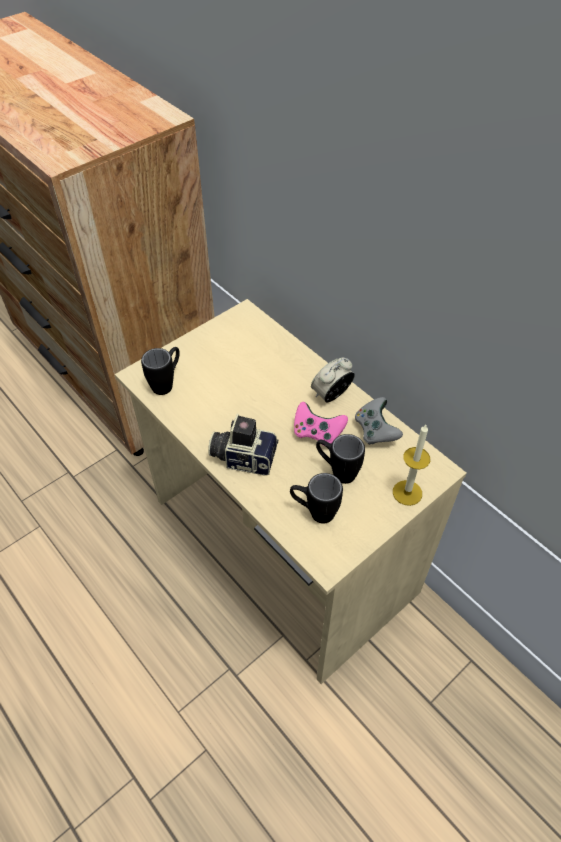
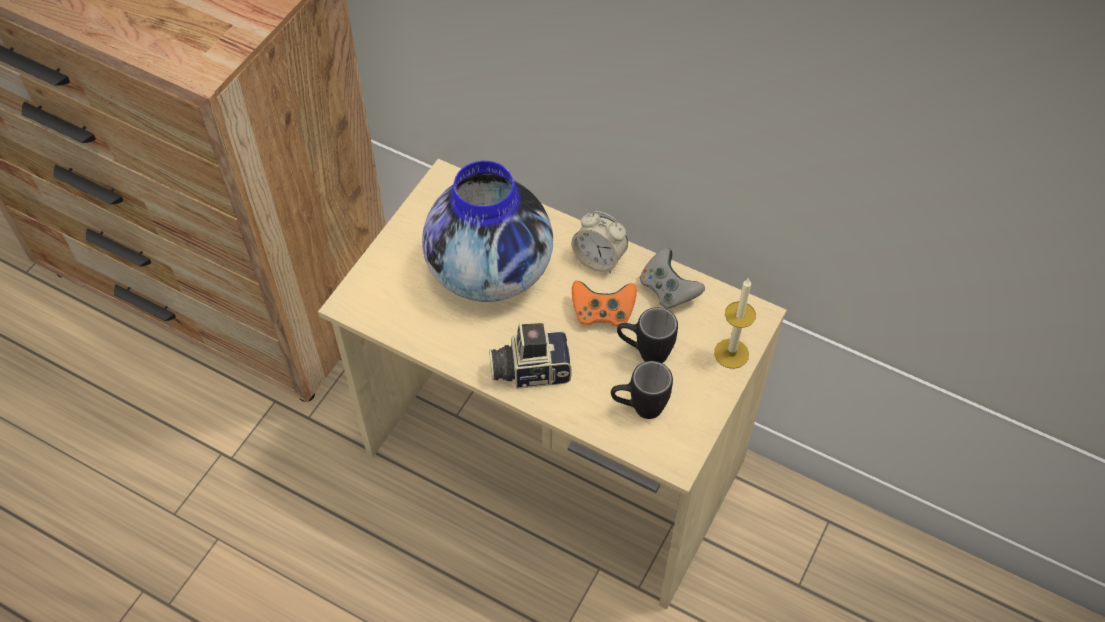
camera: 20 degrees left, 5 degrees up
black mug [141,347,180,395] -> none
pink game controller [294,402,348,447] -> orange game controller [572,281,637,327]
alarm clock [311,357,355,402] -> alarm clock turned 90 degrees counterclockwise [571,211,628,273]
none -> vase [422,161,553,302]

